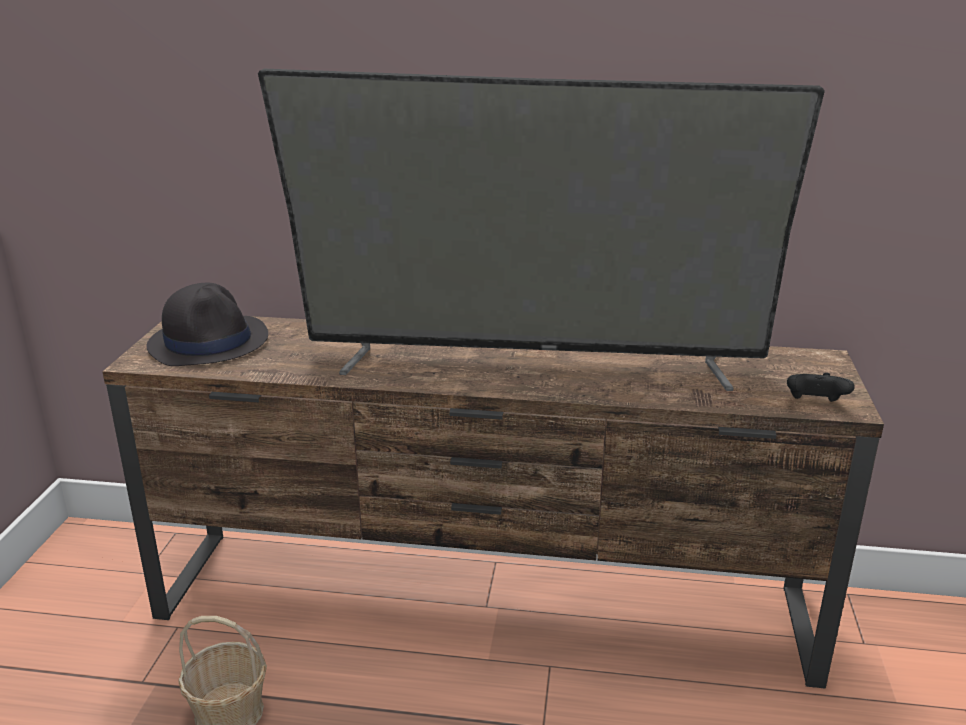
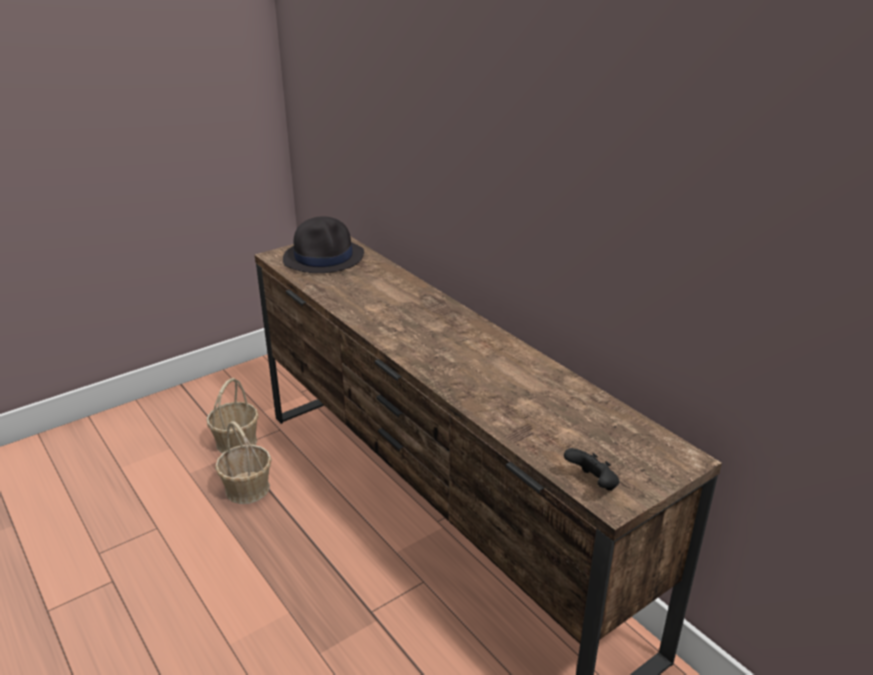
camera: 45 degrees right, 5 degrees up
television [258,69,825,391] -> none
none -> basket [207,378,259,453]

